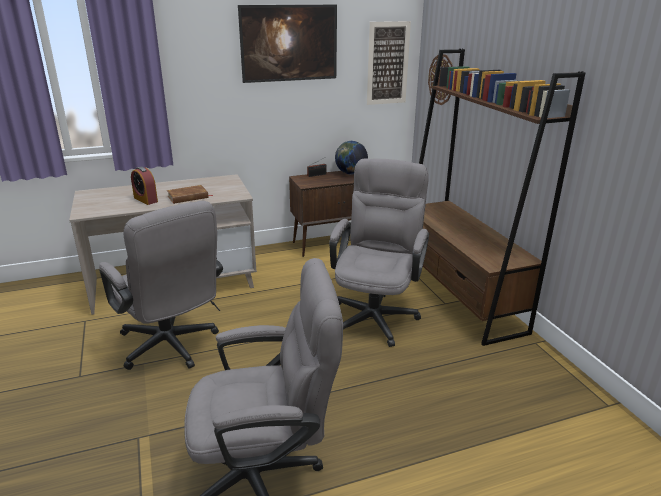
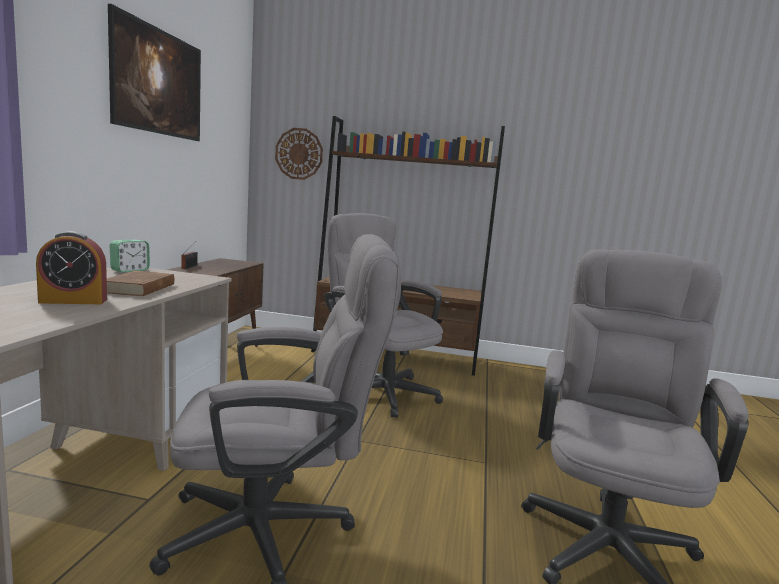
camera: 60 degrees left, 15 degrees down
globe [335,141,368,174] -> none
picture [367,21,411,105] -> none
none -> alarm clock [109,240,150,273]

